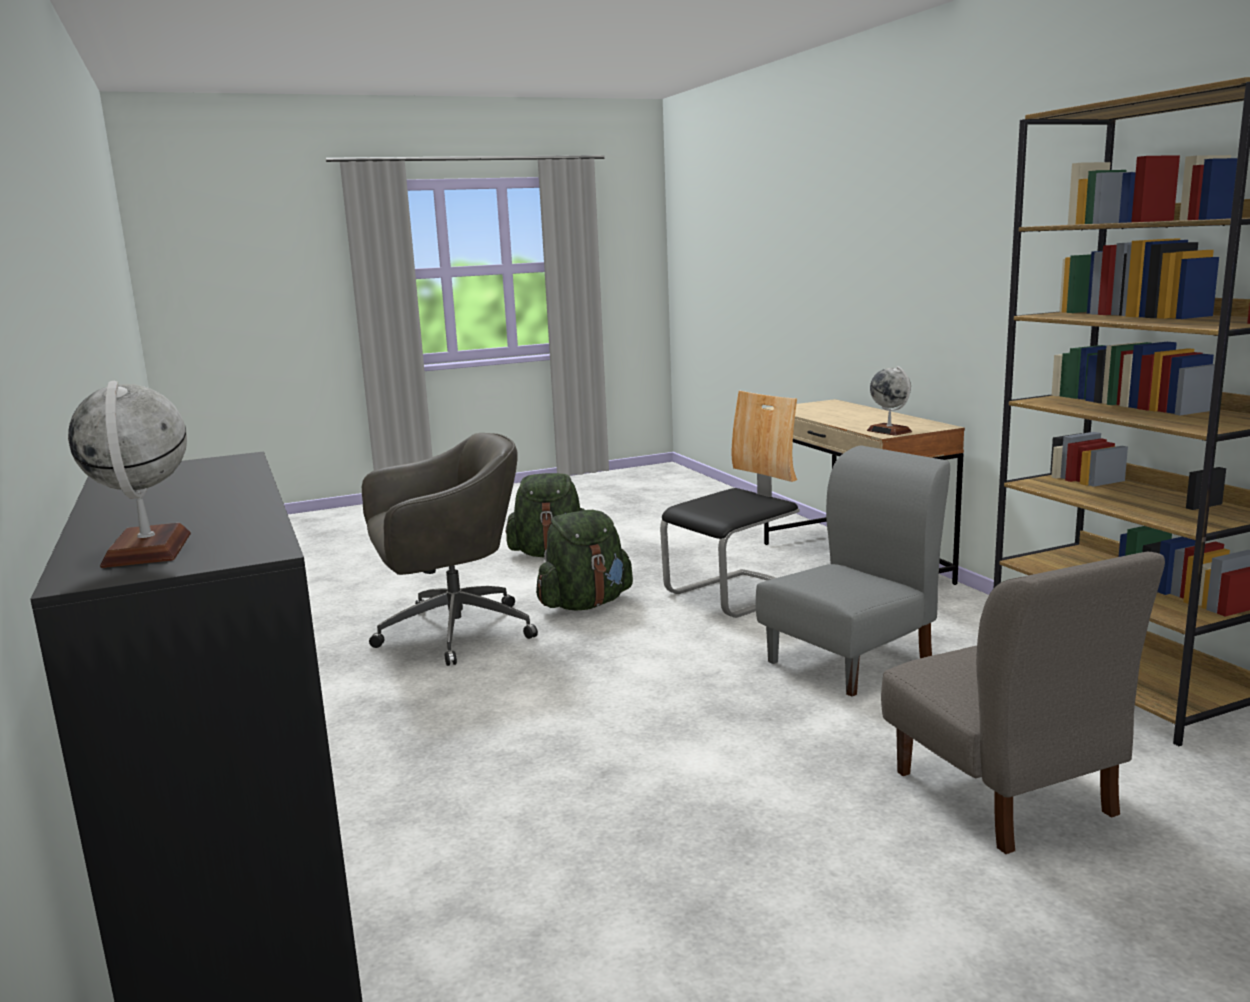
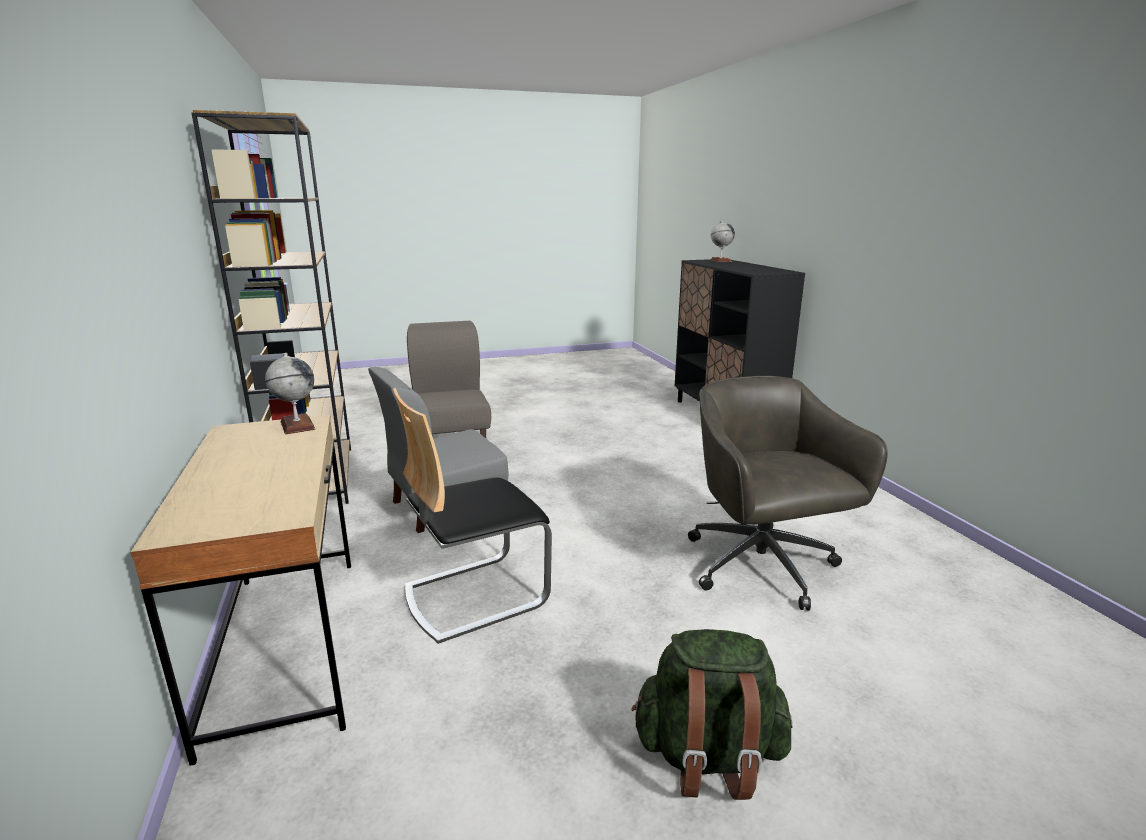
camera: 175 degrees left, 5 degrees up
grey office chair [362,433,538,666] -> grey office chair turned 90 degrees clockwise [688,376,888,611]
green backpack [536,510,633,611] -> none

